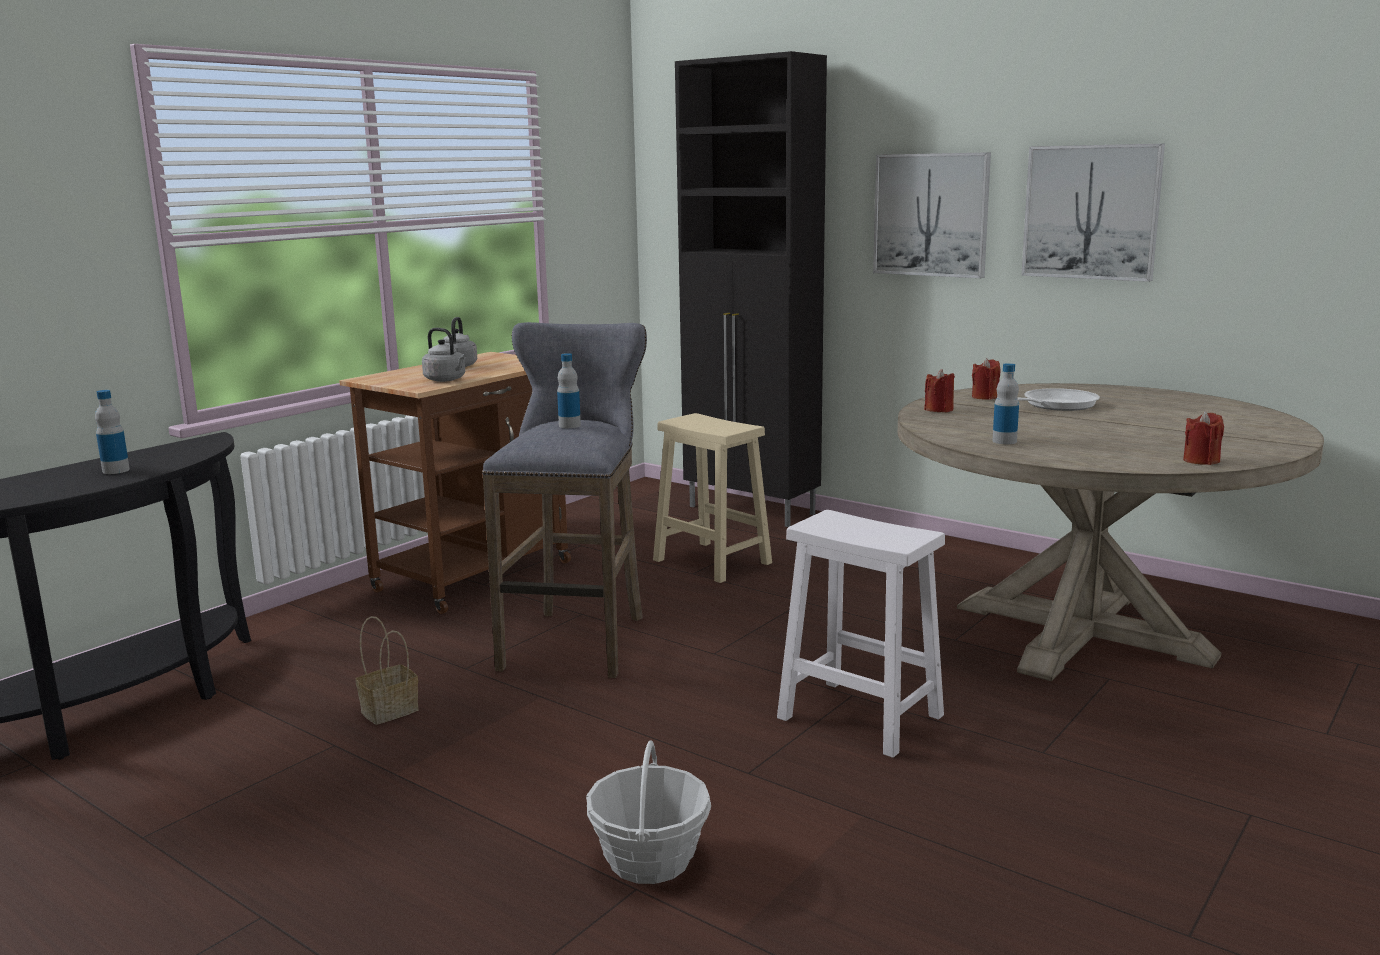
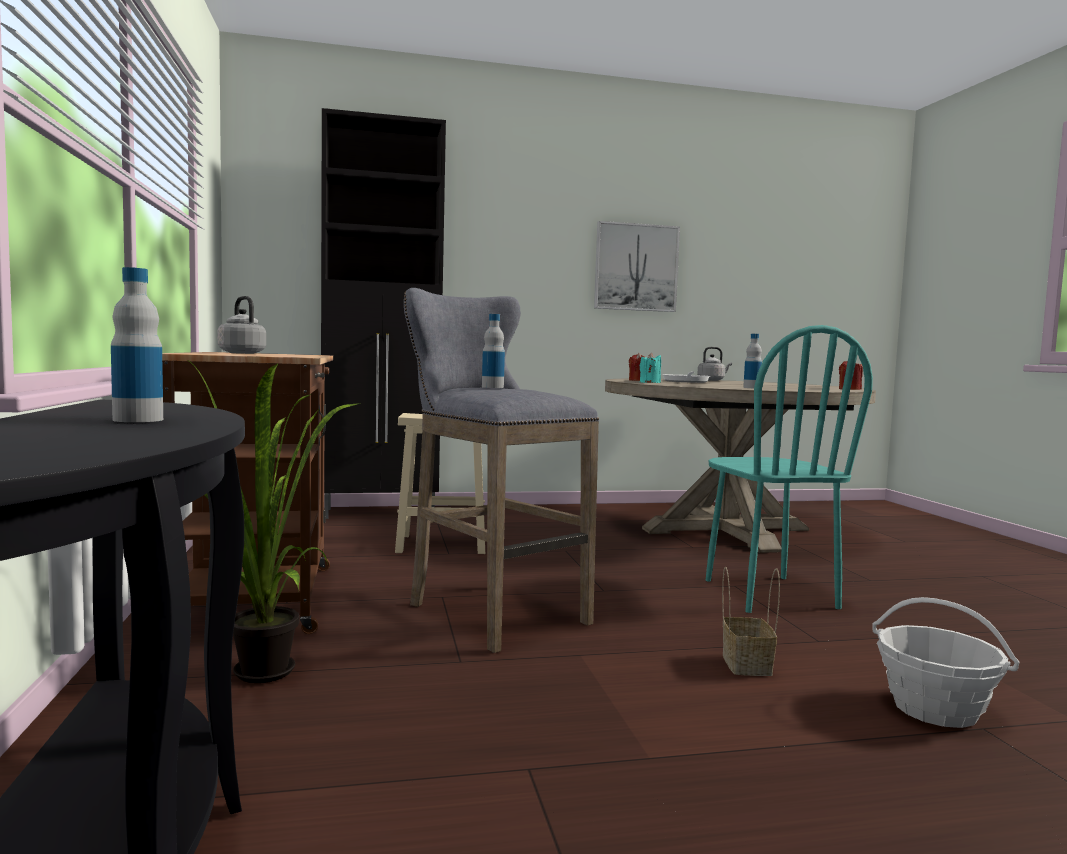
camera: 50 degrees left, 10 degrees down
basket [356,616,418,725] -> basket moved to [722,567,780,676]
grey kettle [422,328,466,382] -> grey kettle moved to [697,347,732,381]
white stool [777,510,945,758] -> turquoise chair [706,325,873,613]
picture [873,152,991,278] -> none
red candle [924,369,955,412] -> turquoise candle [640,353,661,383]
none -> potted plant [186,359,357,683]

